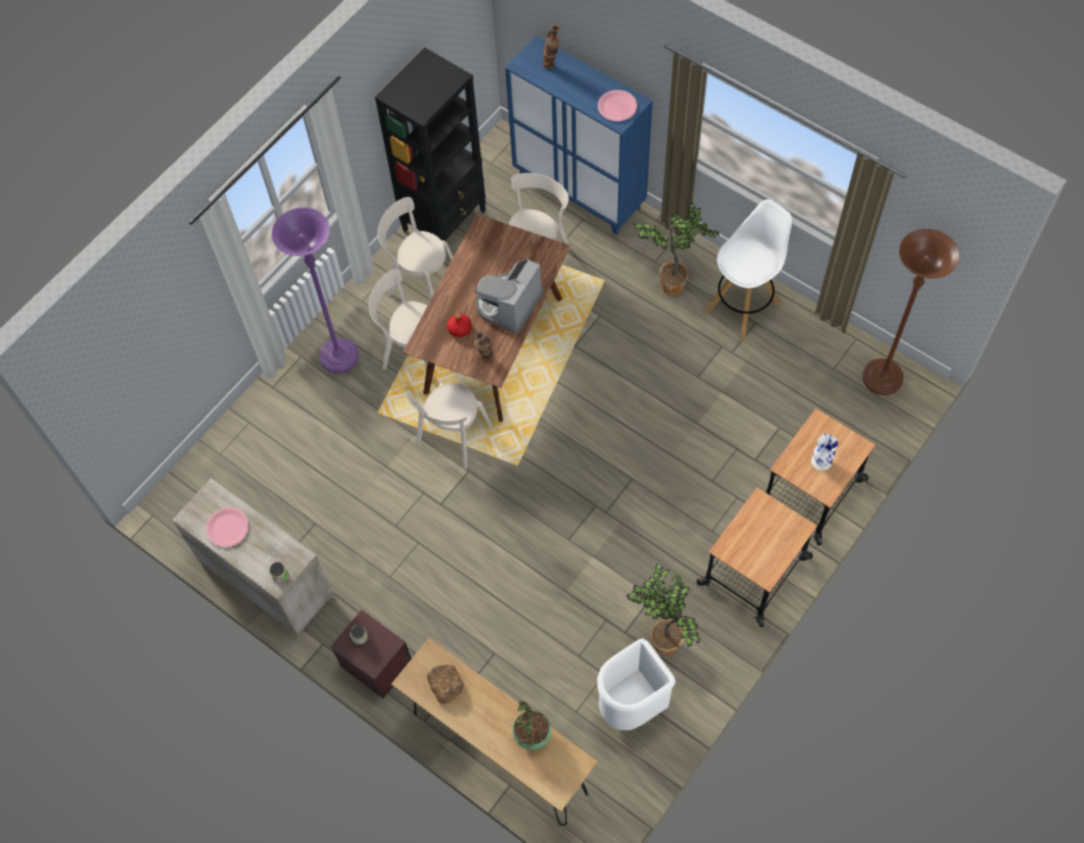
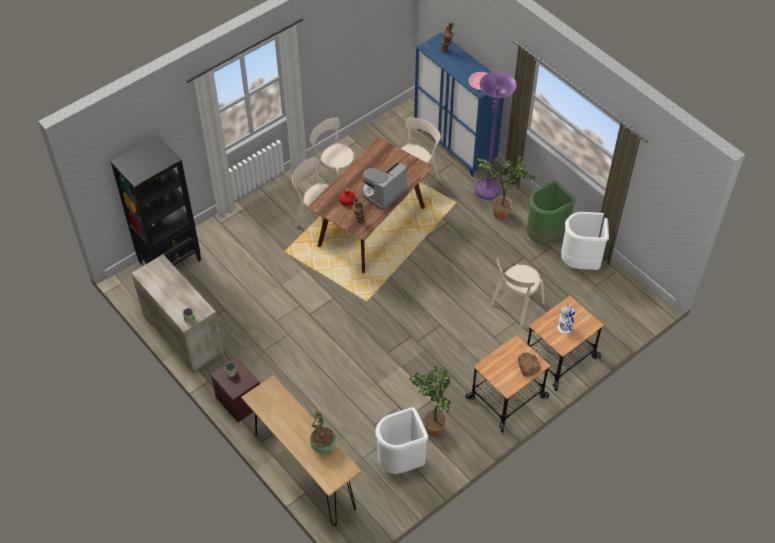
camera: 10 degrees right, 10 degrees down
pink plate [206,508,249,547] -> none
purple floor lamp [272,208,359,373] -> purple floor lamp moved to [474,72,517,200]
black bookcase [375,47,486,251] -> black bookcase moved to [110,135,201,265]
beige chair [406,383,492,469] -> beige chair moved to [490,258,545,326]
bread [427,665,464,704] -> bread moved to [518,353,541,377]
white stool [705,199,792,340] -> green trash can [527,181,576,244]
brown floor lamp [863,229,959,395] -> none
none -> white trash can [561,212,609,270]

